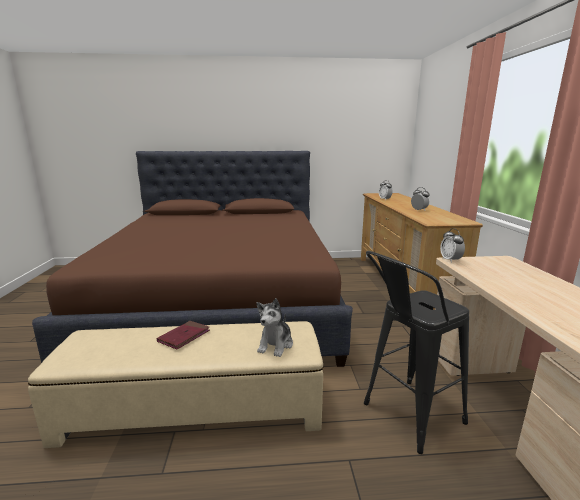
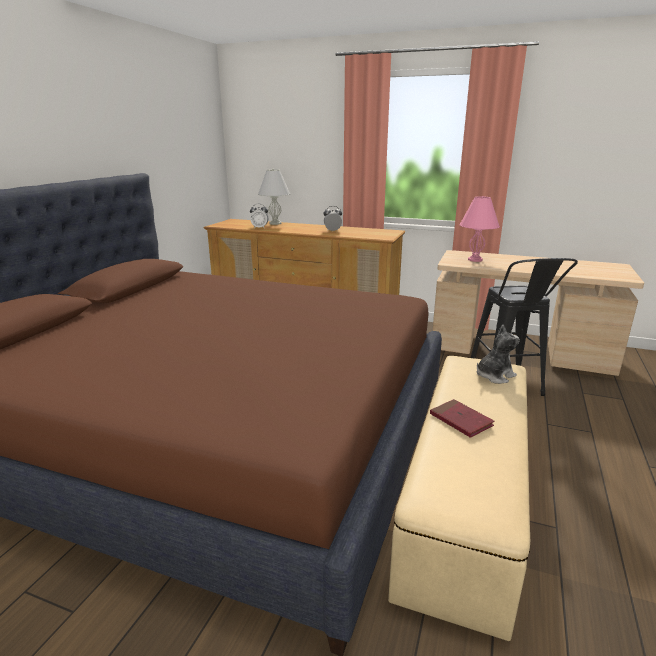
camera: 65 degrees left, 5 degrees up
plush toy [256,298,293,357] -> plush toy turned 75 degrees counterclockwise [477,325,520,384]
alarm clock [440,228,465,263] -> none
none -> white table lamp [258,169,290,225]
none -> pink table lamp [459,196,500,262]

